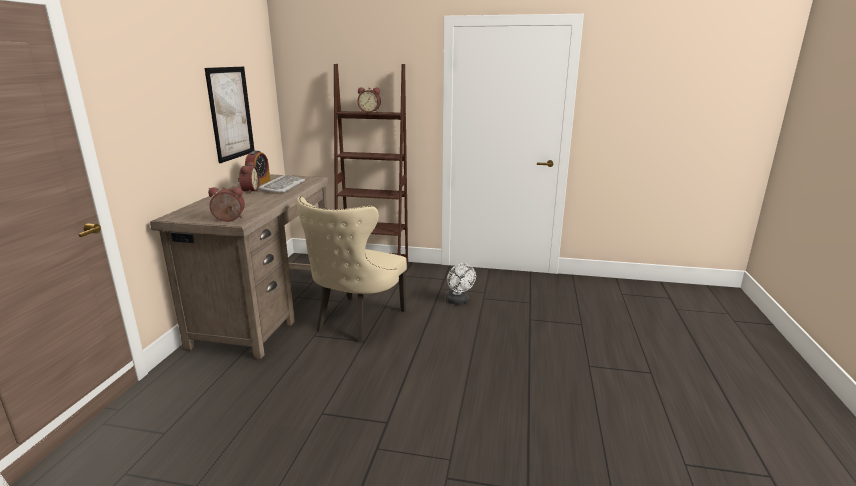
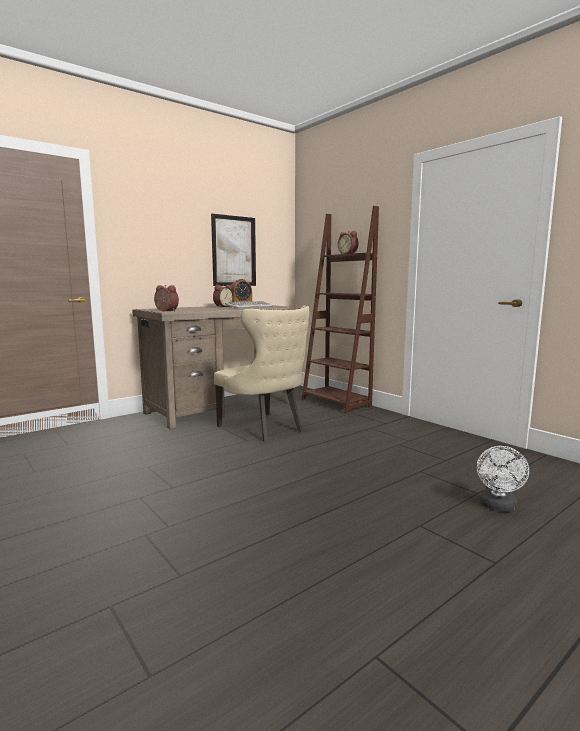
camera: 40 degrees right, 10 degrees down
beige chair [297,197,407,343] -> beige chair turned 105 degrees counterclockwise [214,305,309,442]
white fan [446,263,476,304] -> white fan moved to [477,446,529,512]

